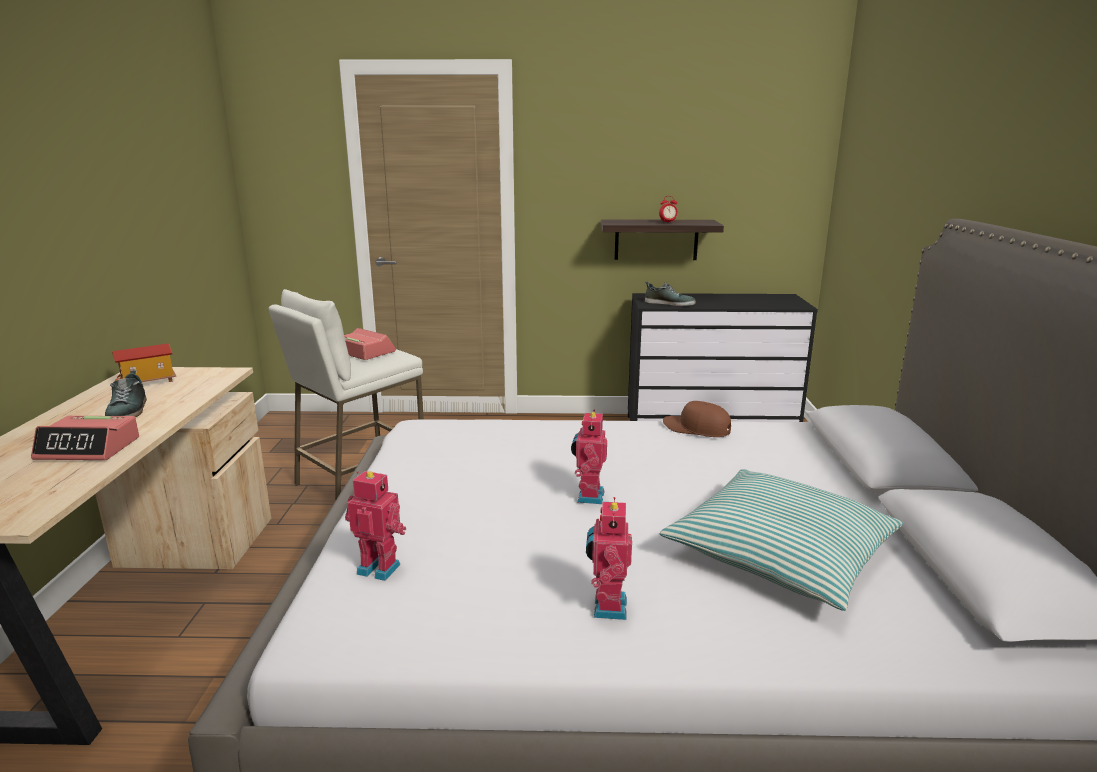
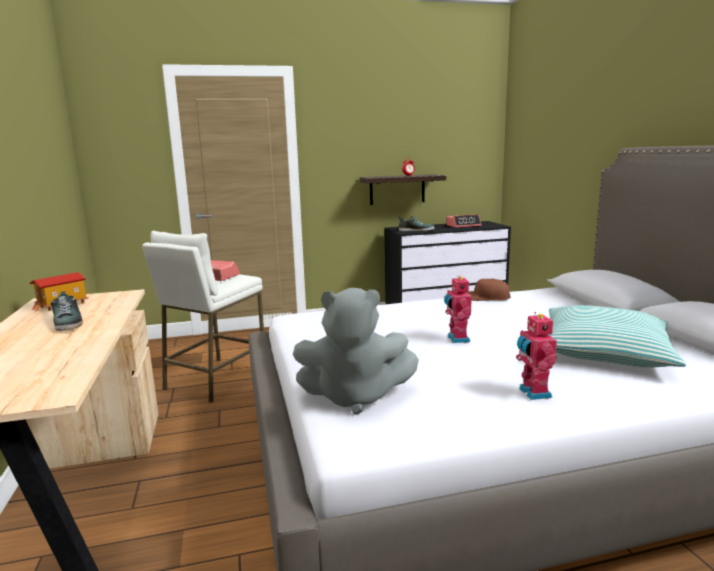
camera: 15 degrees left, 5 degrees down
alarm clock [31,416,139,460] -> alarm clock moved to [447,214,481,228]
toy robot [345,471,406,581] -> grey plush toy [293,288,419,415]

